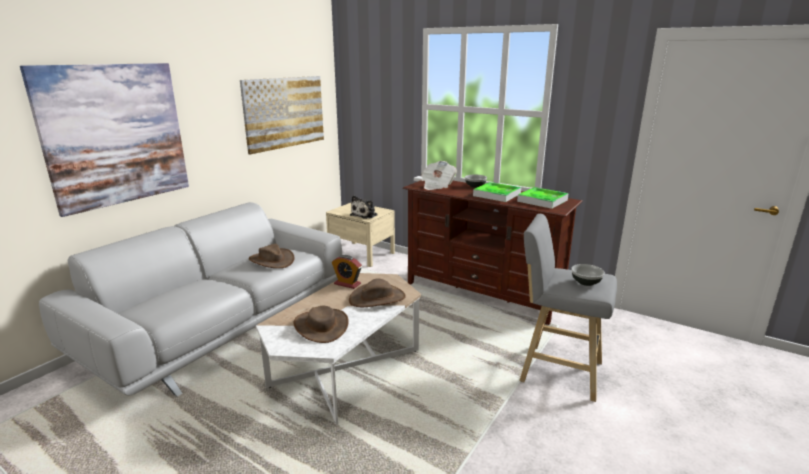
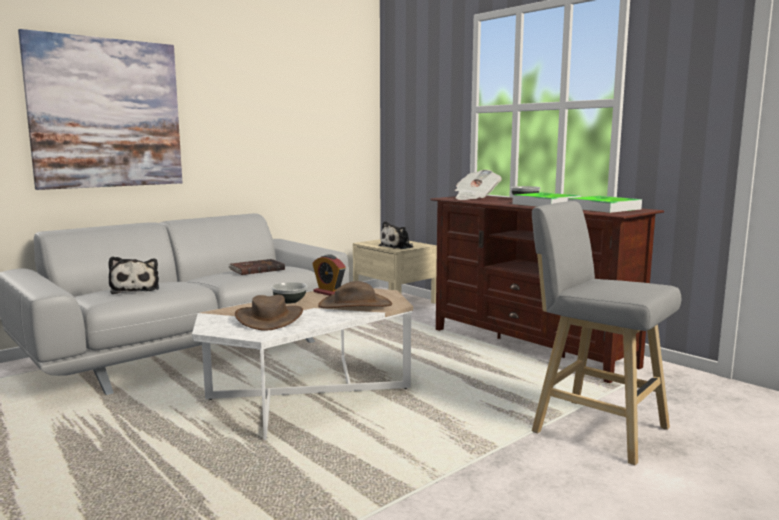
camera: 15 degrees right, 10 degrees down
picture [240,76,324,154] -> none
brown hat [249,244,295,268] -> brown book [228,259,285,275]
bowl [571,264,605,286] -> bowl moved to [271,282,307,303]
none -> plush toy [109,256,159,294]

